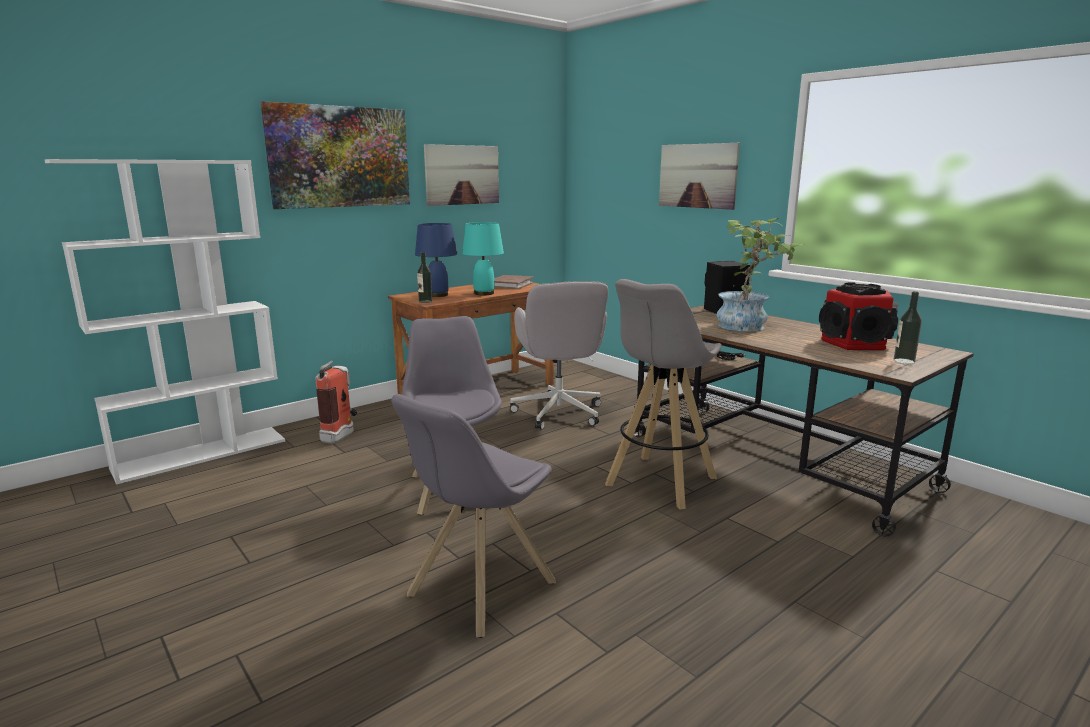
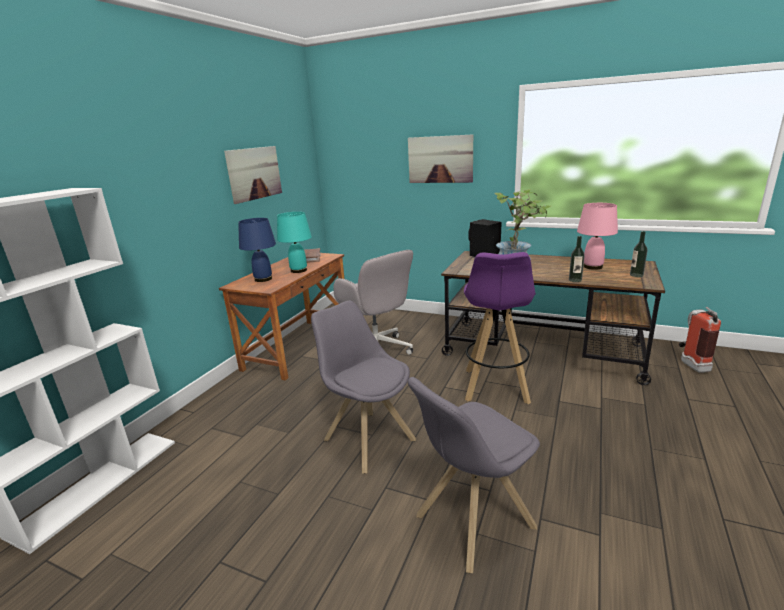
camera: 25 degrees left, 5 degrees up
picture [261,101,410,209] -> none
fire extinguisher [315,360,357,444] -> fire extinguisher moved to [679,307,721,373]
grey chair [391,394,556,638] -> grey chair turned 45 degrees clockwise [408,377,540,573]
bottle [417,252,432,303] -> bottle moved to [569,236,585,282]
grey stool [605,279,722,510] -> purple stool [464,252,536,404]
speaker [819,282,898,350] -> pink table lamp [577,203,618,270]

